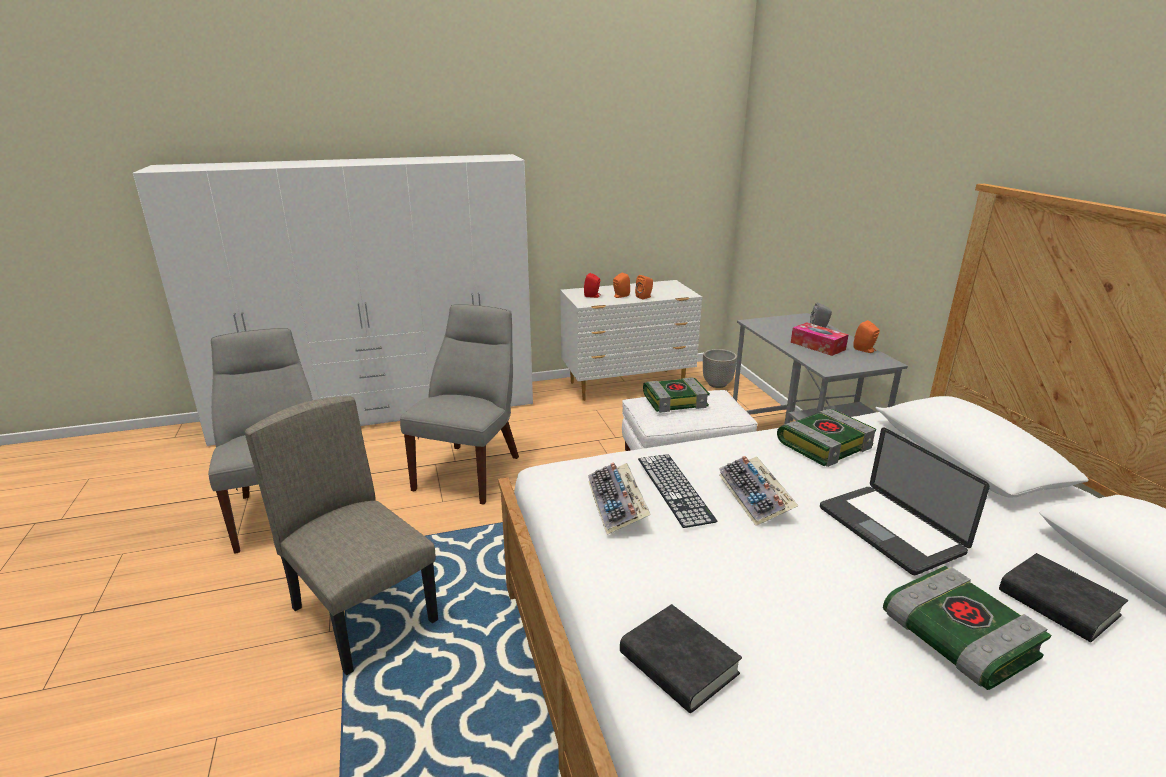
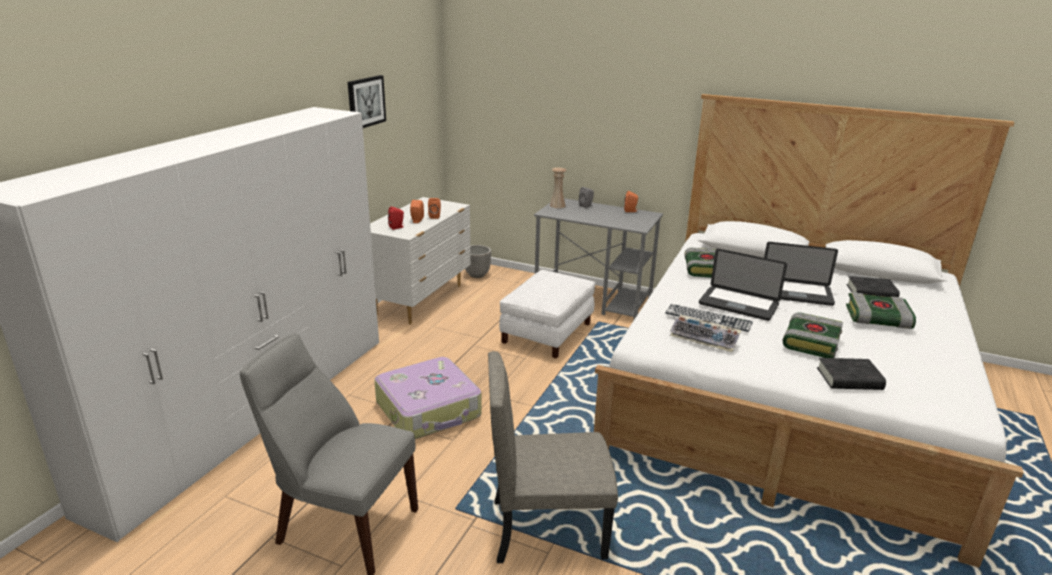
camera: 50 degrees left, 0 degrees up
grey chair [400,304,519,504] -> suitcase [374,357,482,439]
book [643,378,710,413] -> book moved to [782,312,843,358]
keyboard [719,456,798,526] -> laptop [699,249,787,321]
tissue box [791,322,848,356] -> none
none -> picture [348,75,386,128]
none -> beige vase [550,168,566,208]

